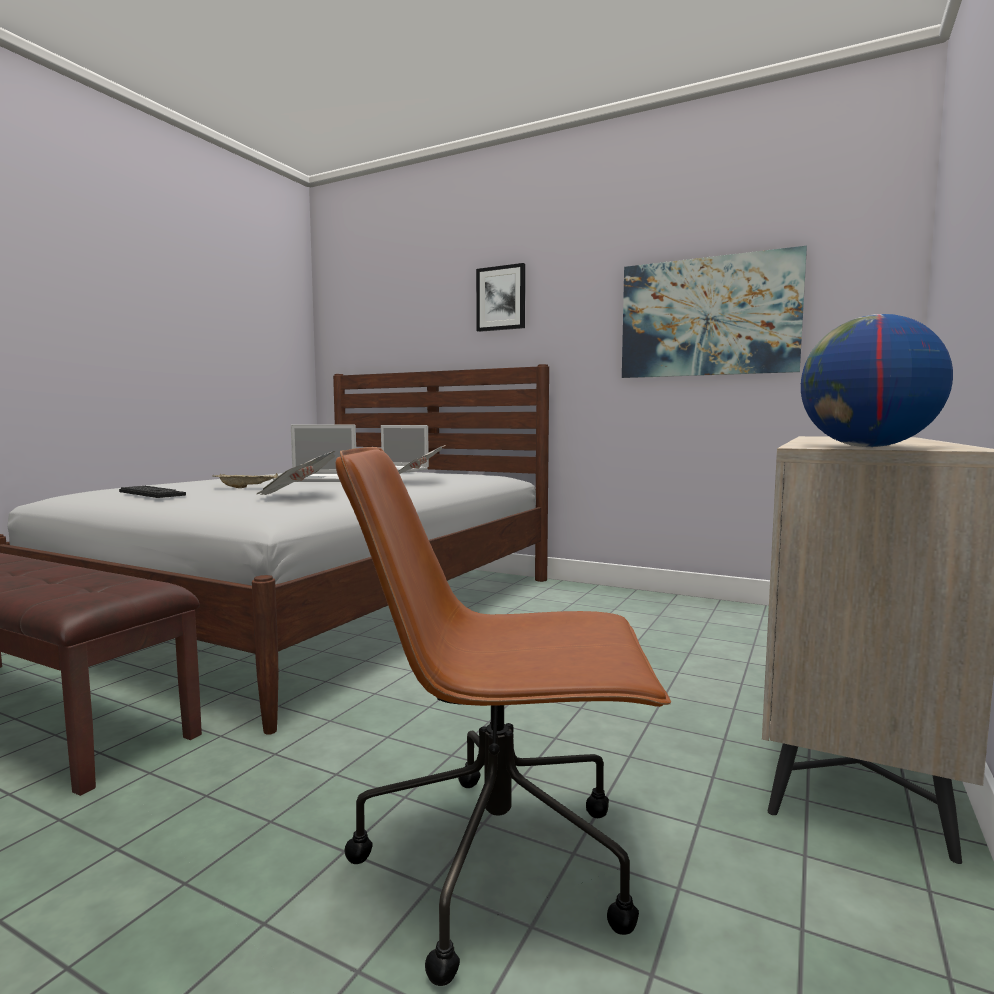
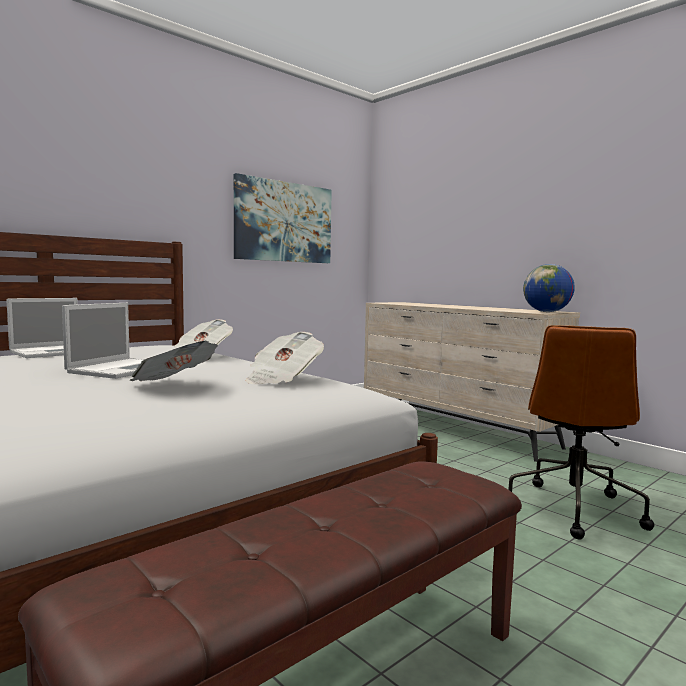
camera: 70 degrees left, 0 degrees up
keyboard [119,486,186,498] -> none
beige tray [212,473,278,488] -> newspaper [129,341,218,381]
picture [476,263,525,332] -> none

